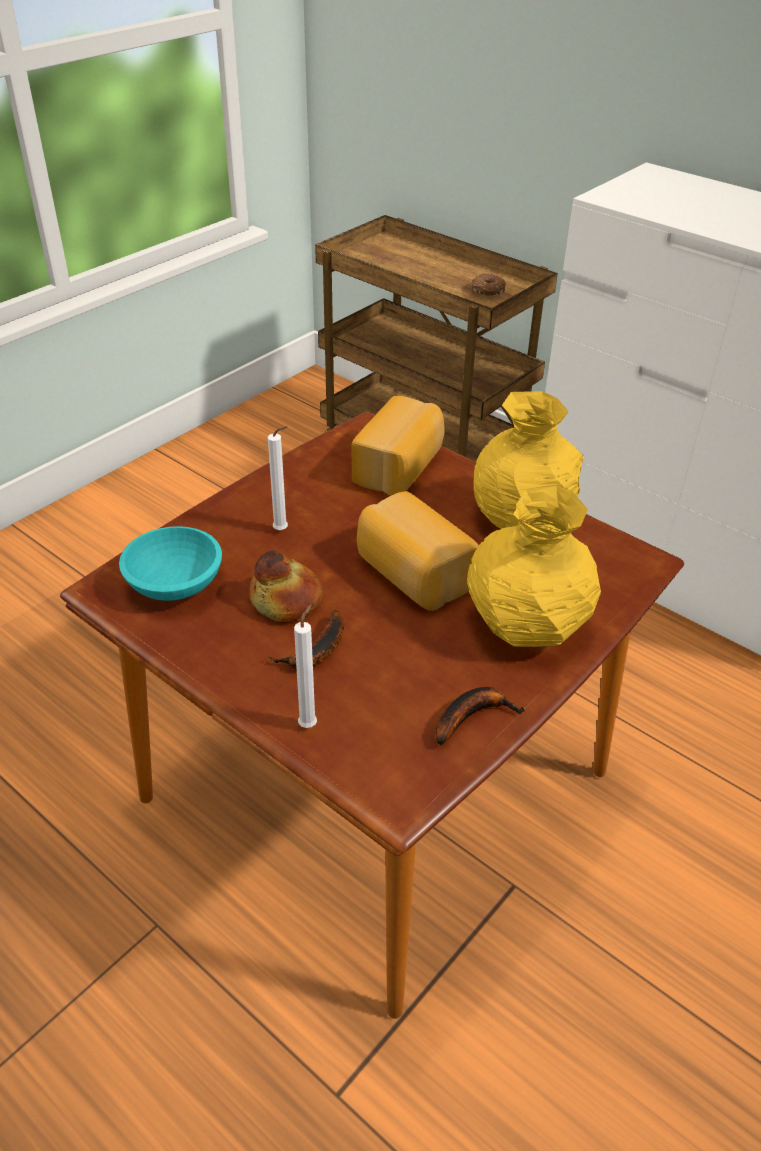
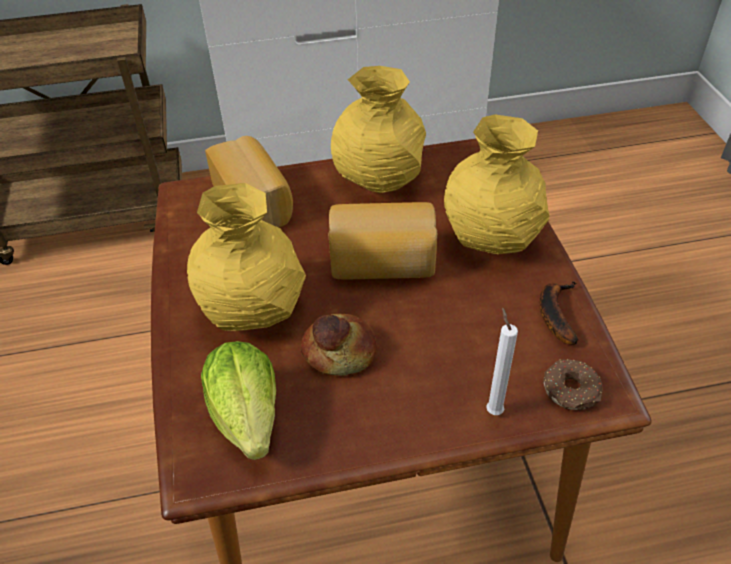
camera: 50 degrees left, 5 degrees up
turquoise bowl [119,526,222,601] -> lettuce [201,341,276,460]
white candle [268,426,288,531] -> yellow vase [187,183,306,331]
banana [268,610,344,670] -> none
donut [471,273,506,296] -> donut moved to [543,359,603,411]

